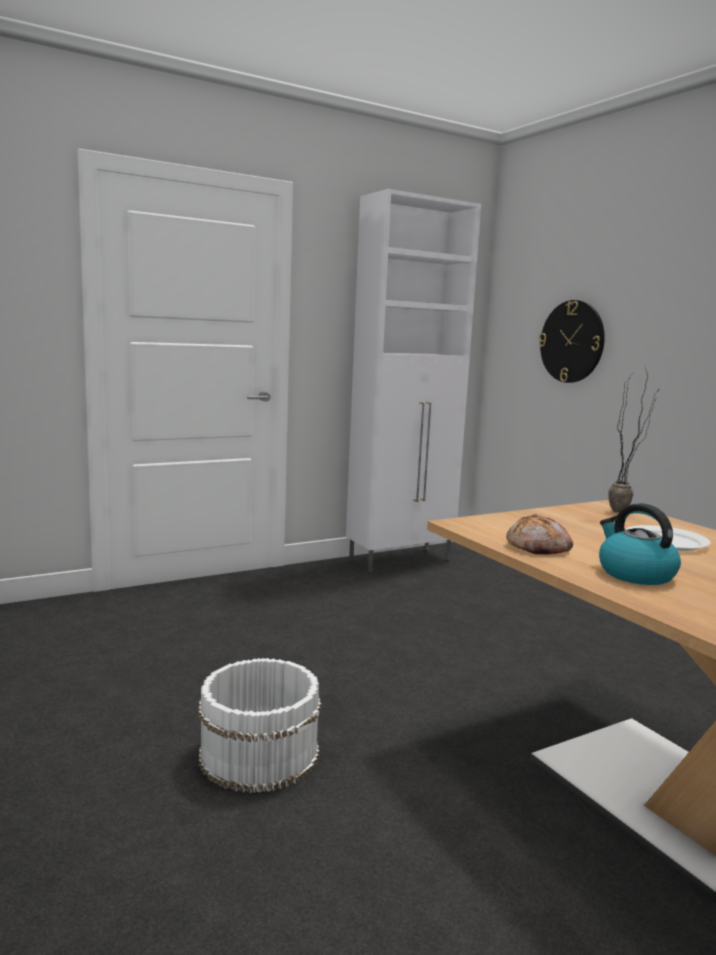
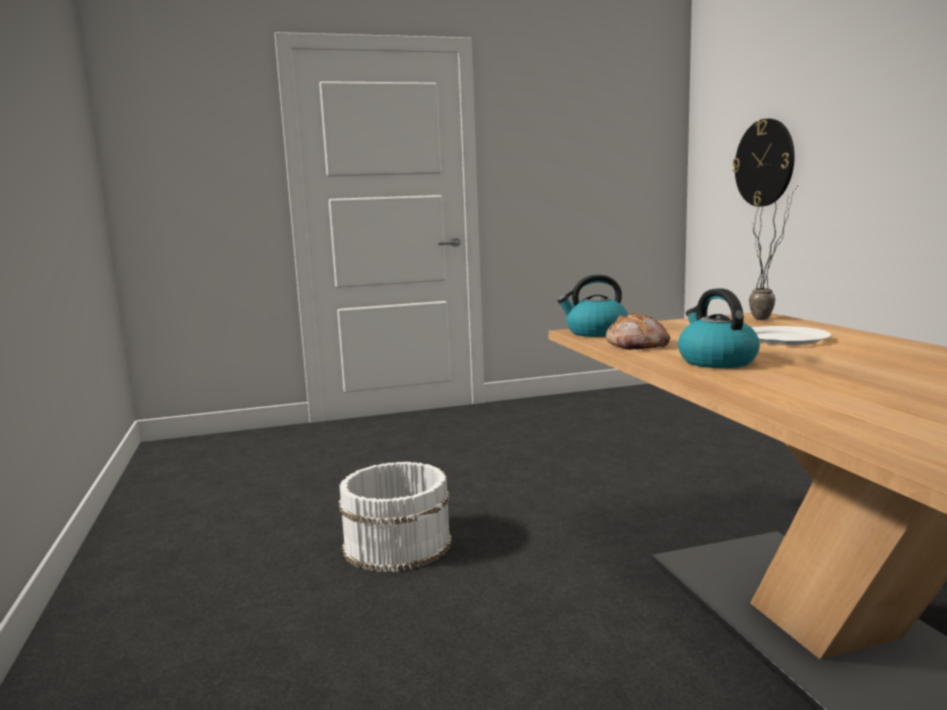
camera: 15 degrees right, 0 degrees up
white cabinet [346,189,481,572] -> none
none -> kettle [557,274,628,337]

